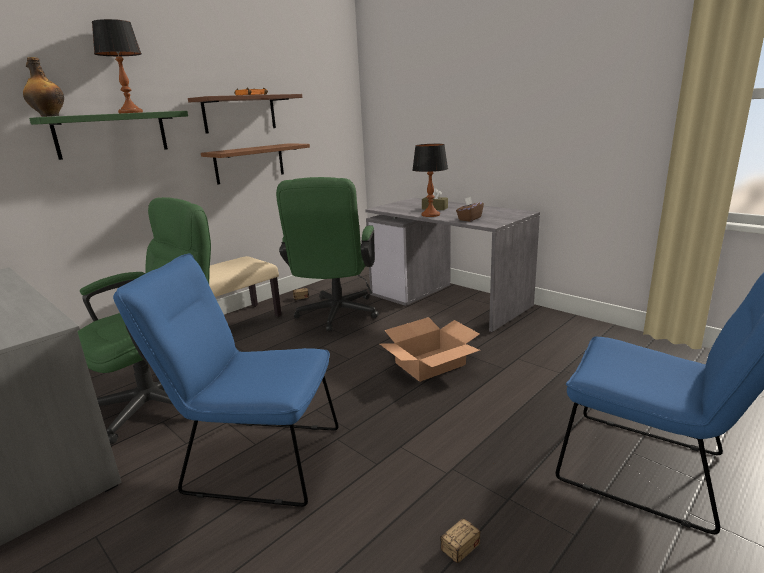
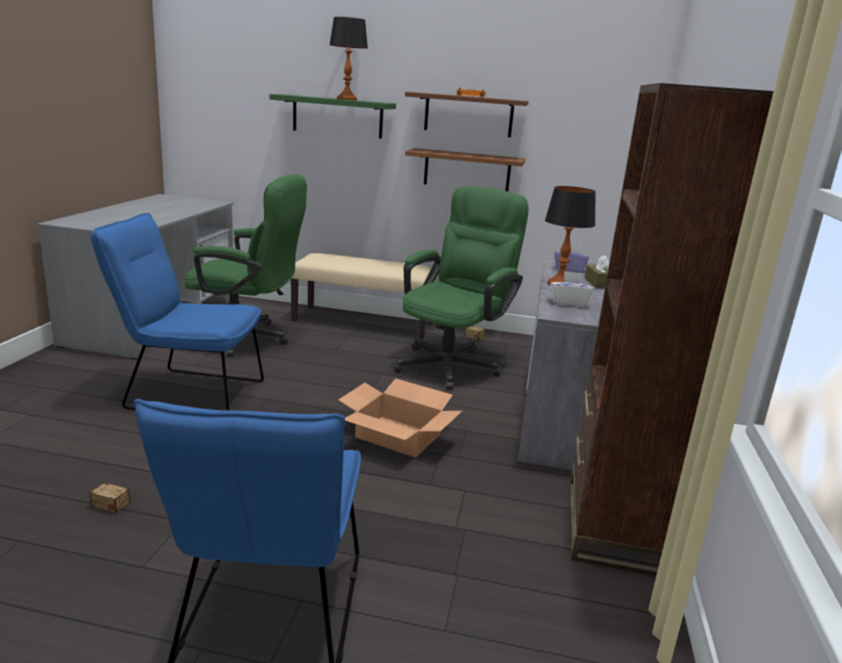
camera: 55 degrees right, 0 degrees up
bottle [23,57,64,117] -> none
blue chair [113,254,339,507] -> blue chair turned 60 degrees counterclockwise [90,213,264,411]
green office chair [276,177,379,331] -> green office chair turned 150 degrees clockwise [393,186,528,390]
brown tissue box [456,197,484,222] -> white tissue box [550,271,594,307]
none -> purple tissue box [555,243,589,273]
none -> brown bookcase [570,83,774,576]

